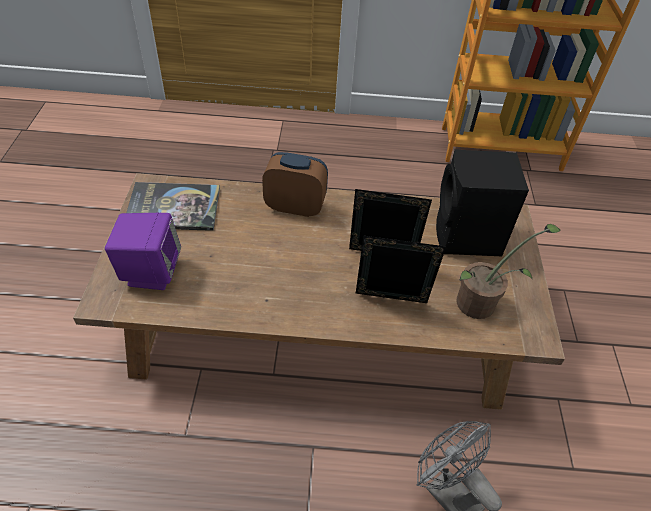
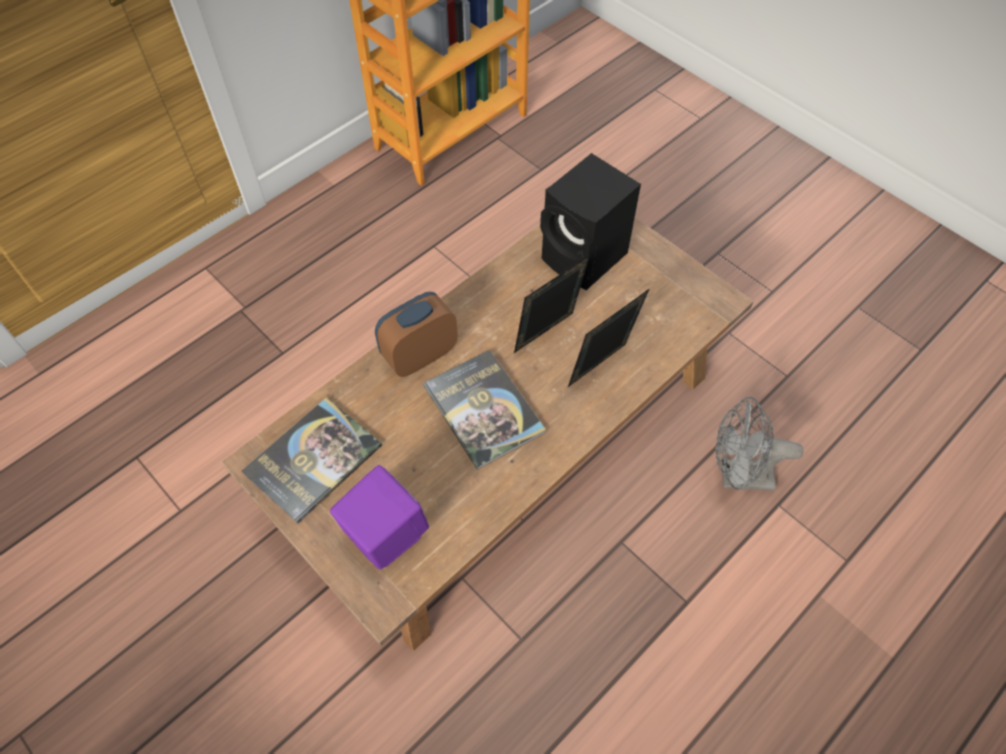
camera: 45 degrees left, 10 degrees up
potted plant [456,224,561,319] -> none
none -> book [423,350,546,470]

